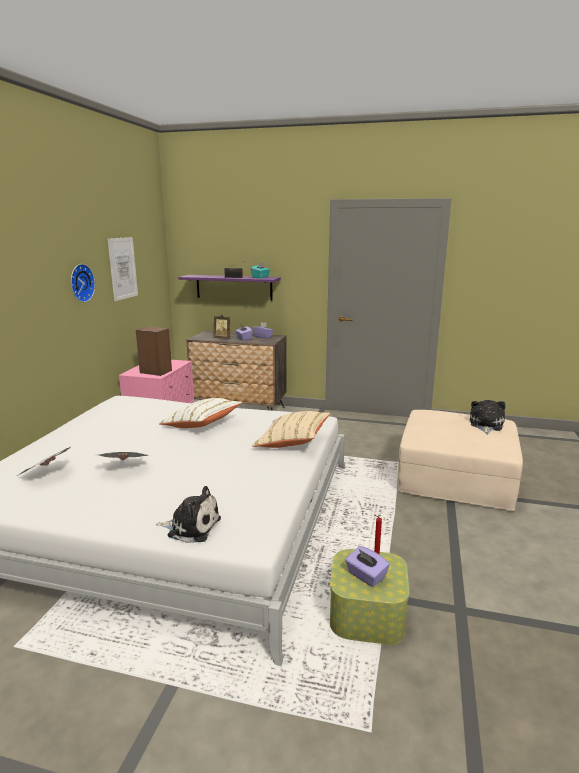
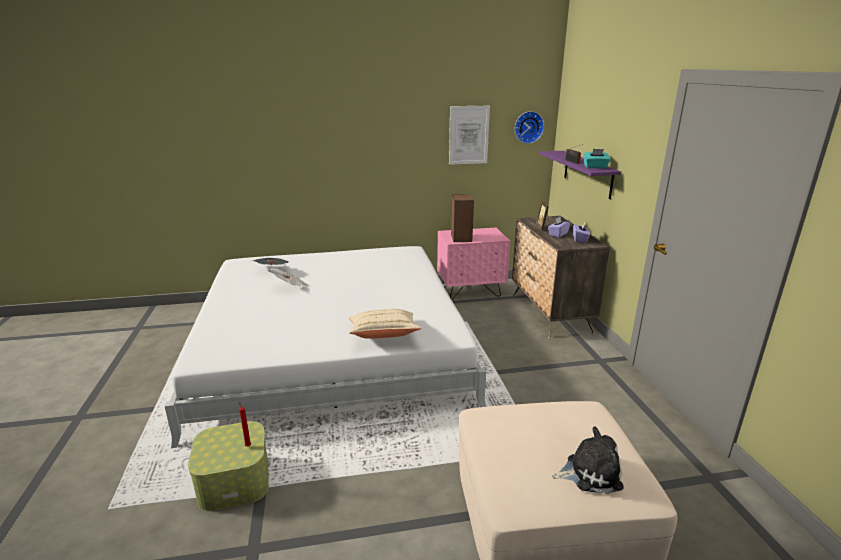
camera: 65 degrees right, 5 degrees up
wall clock [71,264,95,302] -> wall clock moved to [514,111,544,144]
plush toy [156,486,221,543] -> none
white pillow [159,398,242,428] -> none
purple tissue box [345,546,390,587] -> none

